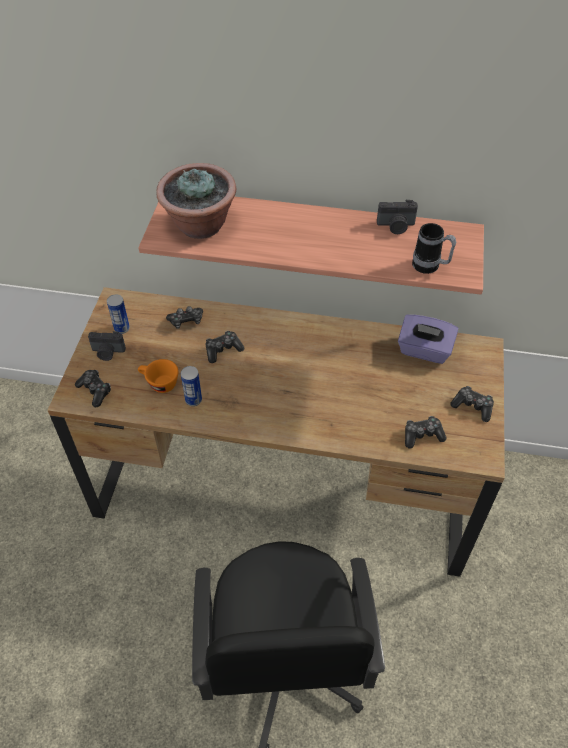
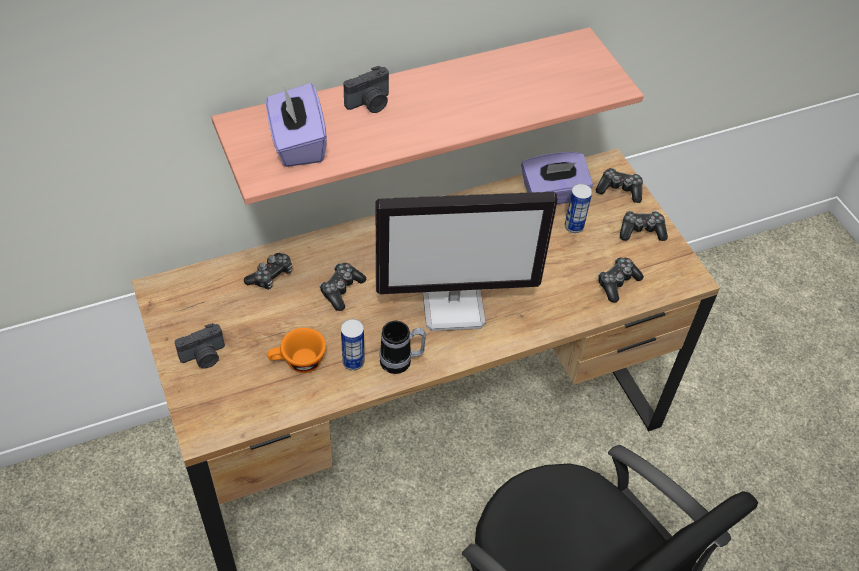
camera: 35 degrees left, 0 degrees up
game controller [75,370,111,407] -> game controller moved to [596,168,643,203]
can [107,295,130,334] -> can moved to [565,184,592,233]
potted plant [156,163,236,239] -> purple tissue box [266,83,327,167]
camera [377,200,418,234] -> camera moved to [343,66,389,113]
mug [412,223,456,274] -> mug moved to [379,321,426,374]
none -> monitor [376,192,558,331]

